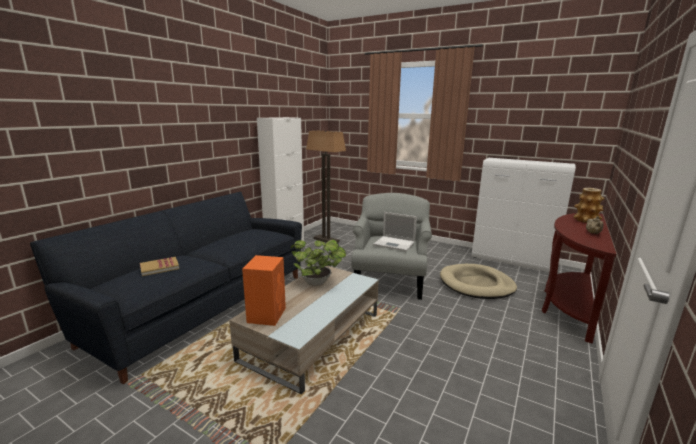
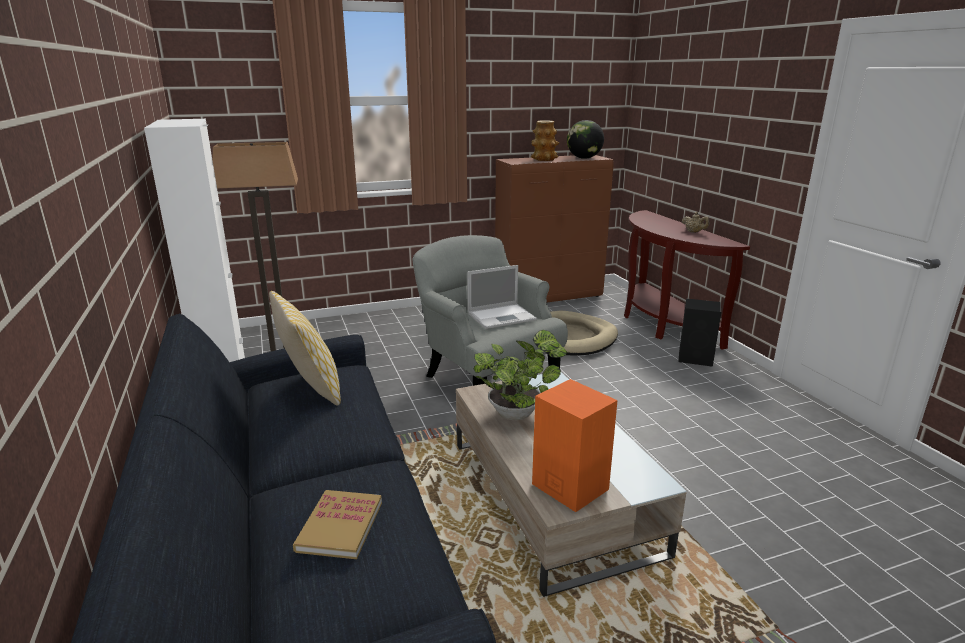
camera: 50 degrees left, 5 degrees up
white cabinet [472,158,576,273] -> brown cabinet [495,155,613,302]
vase [574,188,605,223] -> vase moved to [531,120,559,161]
none -> pillow [269,291,341,406]
none -> globe [567,120,604,159]
none -> black speaker [678,299,721,367]

